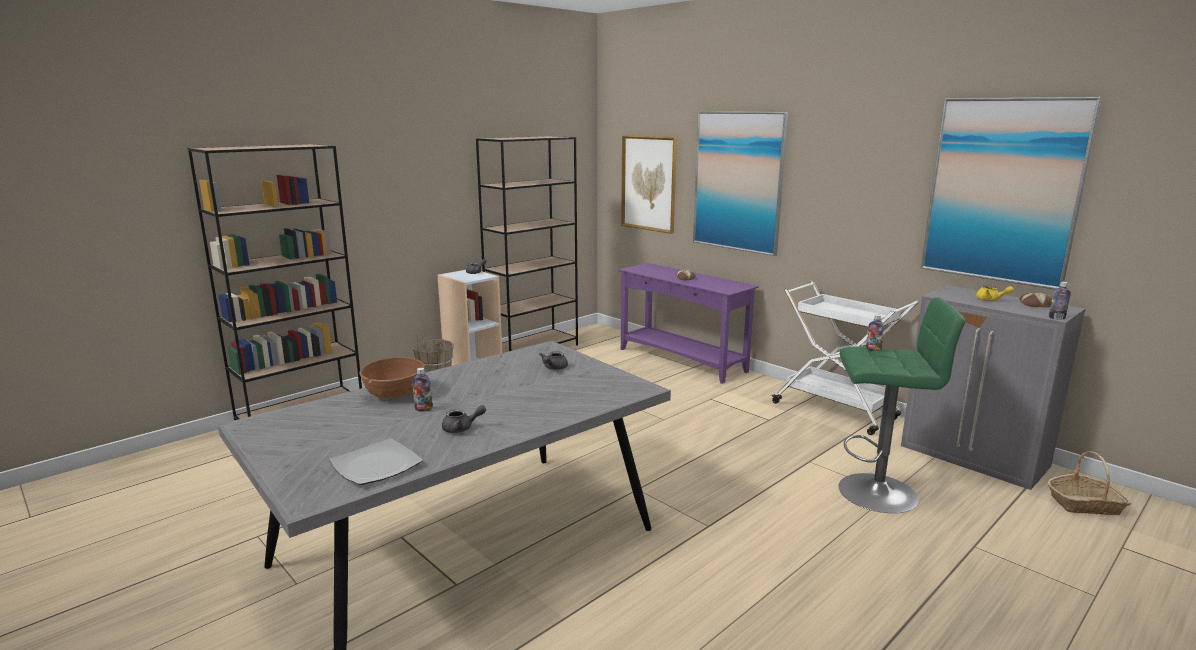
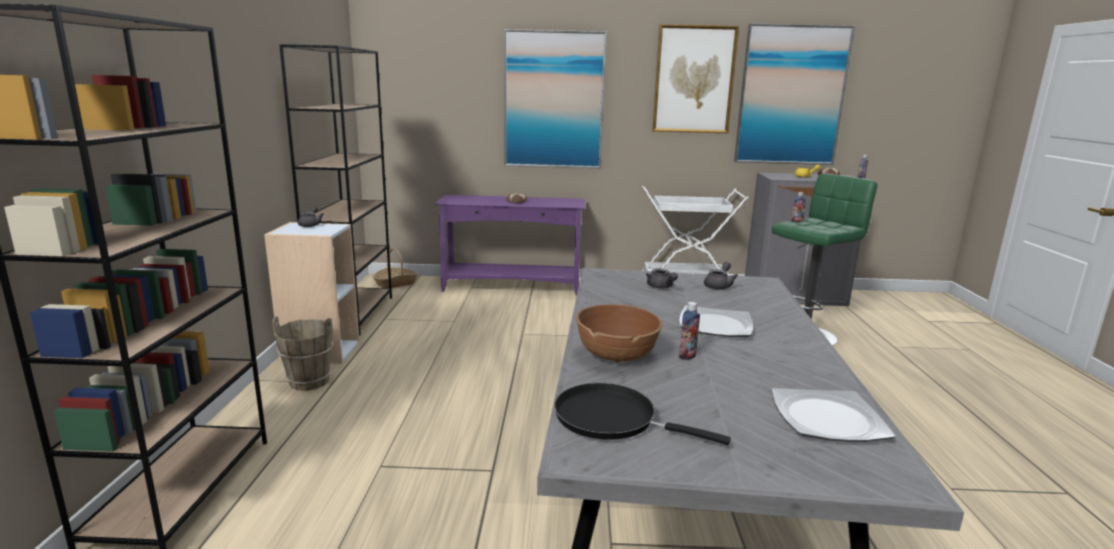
camera: 45 degrees left, 0 degrees up
grey teapot [442,405,486,433] -> grey teapot moved to [704,262,738,289]
picture [621,135,677,234] -> picture moved to [652,24,739,133]
basket [1048,451,1131,515] -> basket moved to [372,249,418,288]
none -> black frying pan [554,383,731,445]
none -> plate [679,305,753,337]

